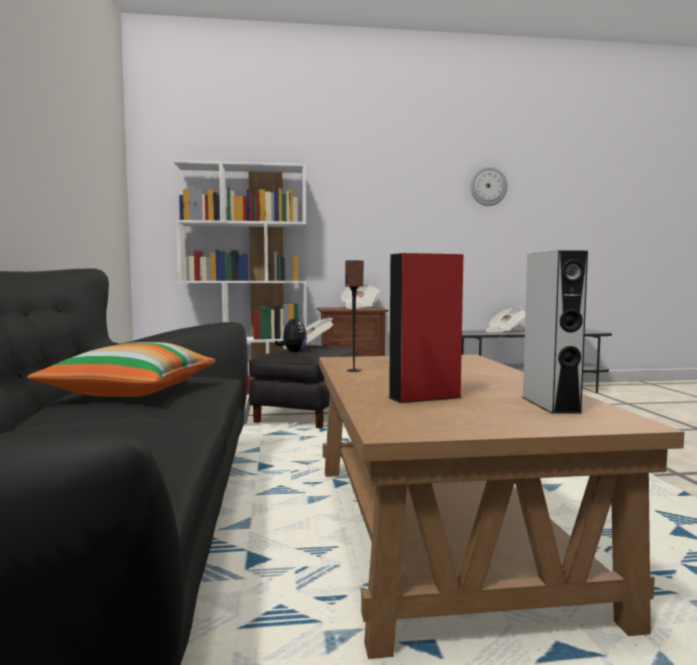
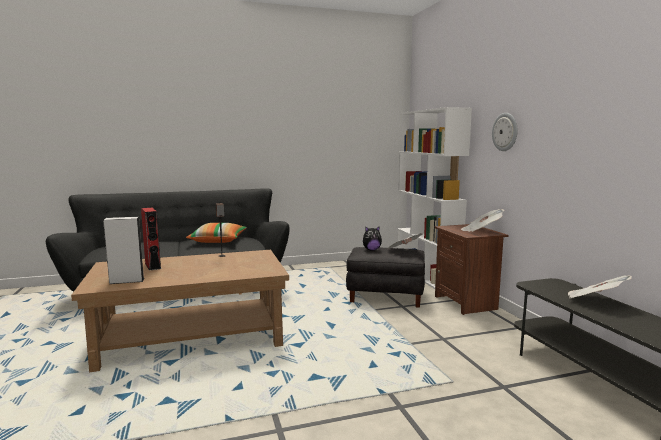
camera: 80 degrees right, 5 degrees up
wall clock [470,166,507,206] -> wall clock moved to [492,113,518,151]

